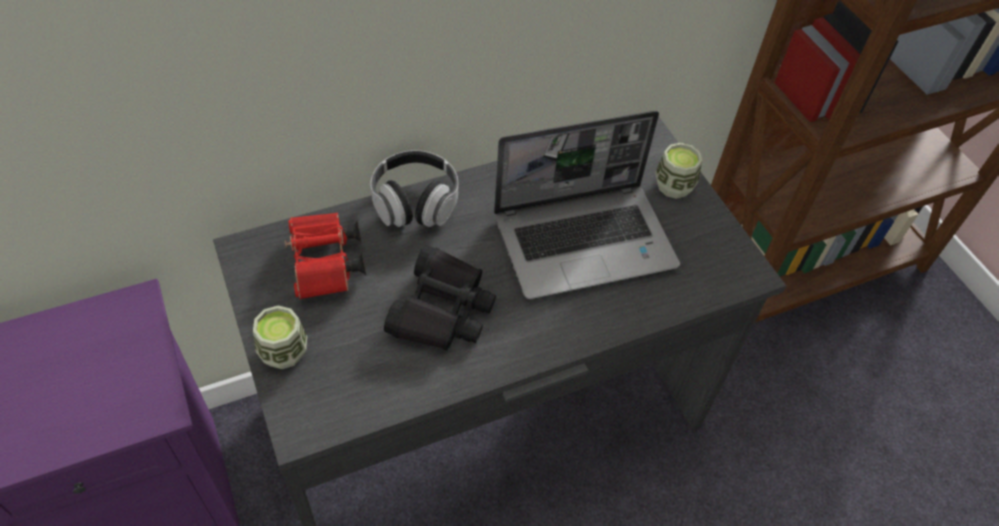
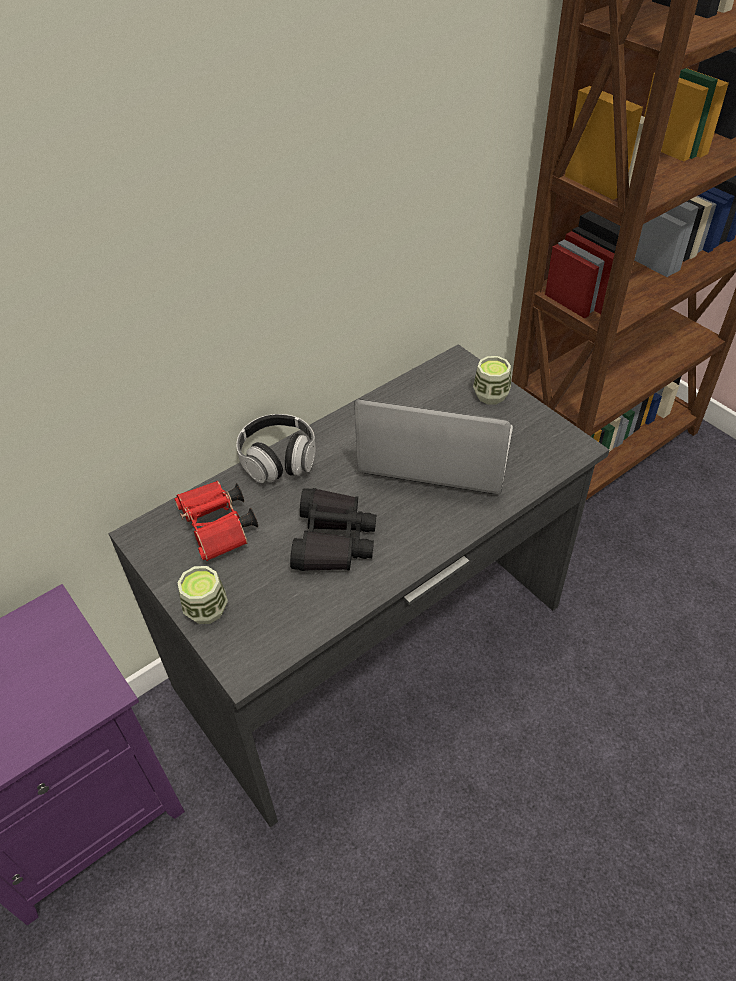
camera: 10 degrees left, 5 degrees down
laptop [494,111,680,299] -> laptop turned 135 degrees counterclockwise [354,399,513,494]

